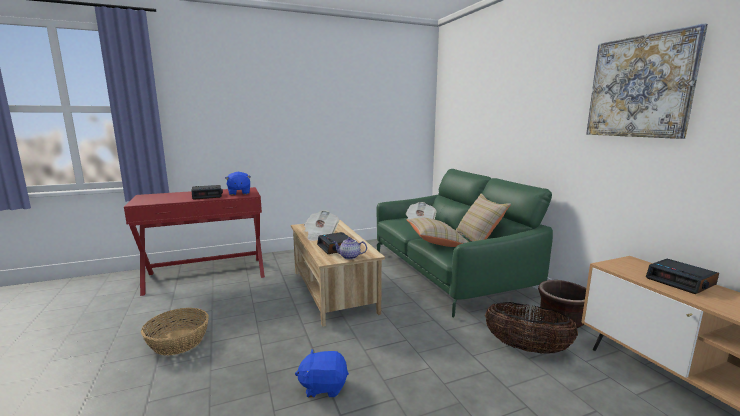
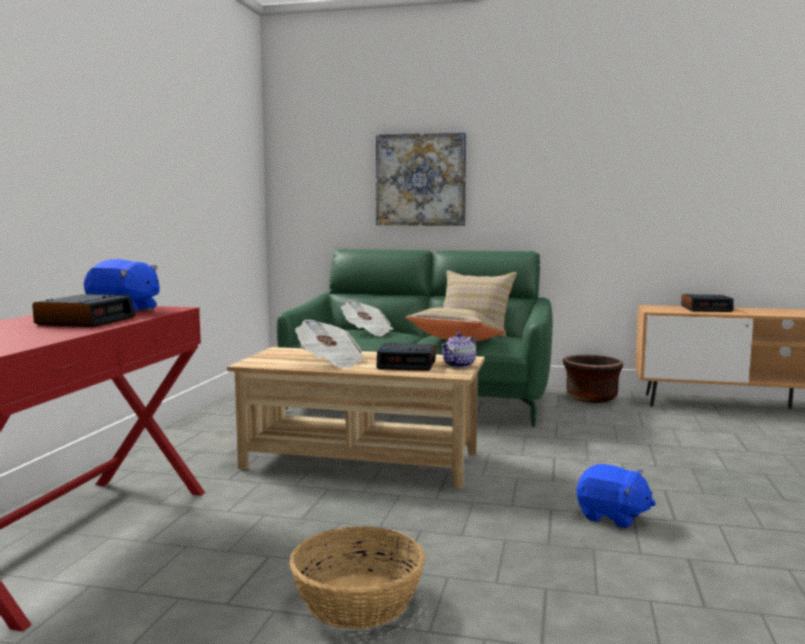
camera: 55 degrees left, 5 degrees down
blue plush toy [295,349,349,398] -> blue plush toy turned 90 degrees counterclockwise [576,464,656,528]
basket [485,302,578,354] -> none
picture [586,23,708,139] -> picture moved to [376,132,466,226]

